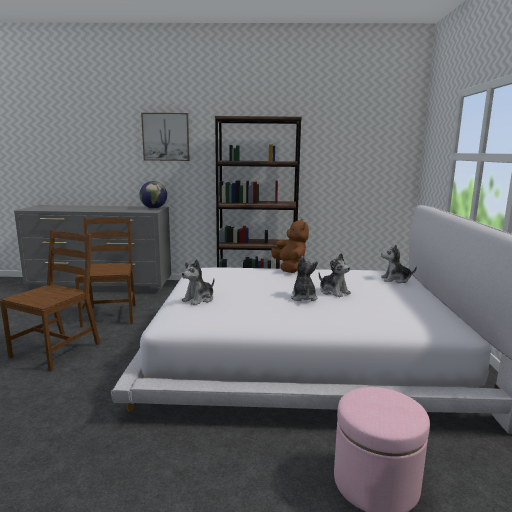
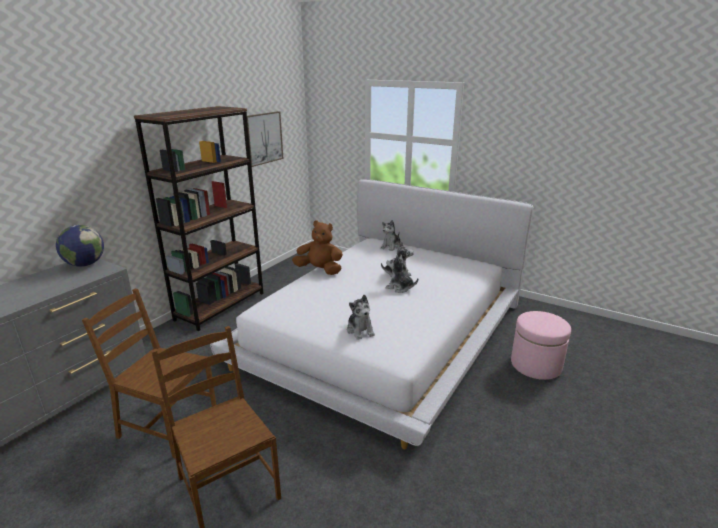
camera: 60 degrees left, 10 degrees up
picture [141,113,189,161] -> picture moved to [247,111,283,167]

